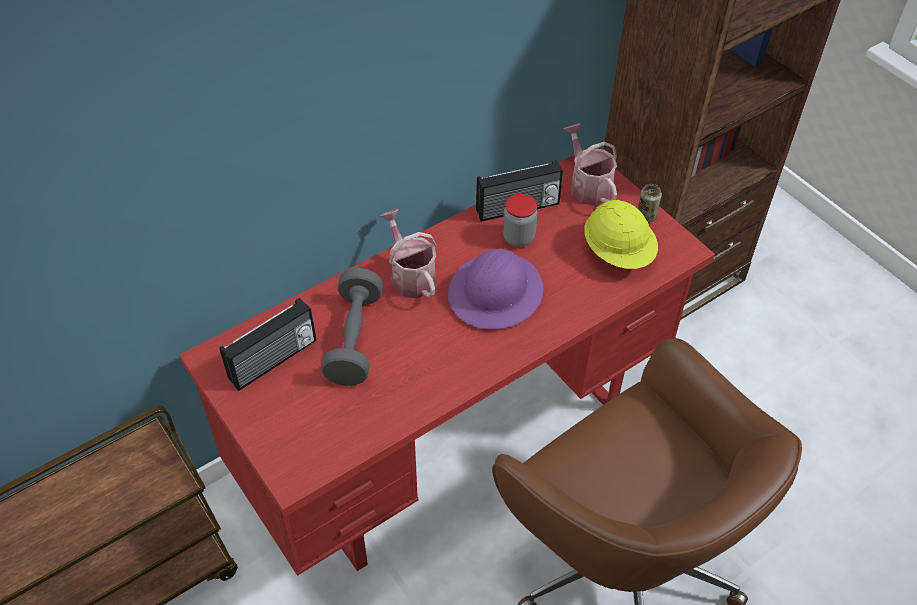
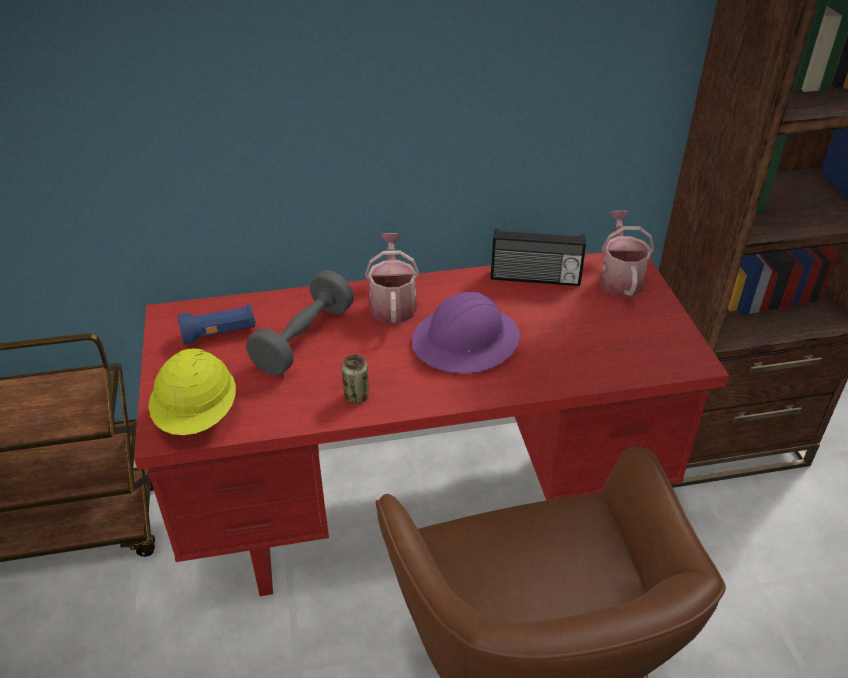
camera: 25 degrees right, 10 degrees down
radio [219,298,316,391] -> blue flashlight [178,304,256,344]
jar [503,194,538,247] -> none
yellow hard hat [584,200,658,269] -> yellow hard hat moved to [149,348,236,435]
can [638,184,662,223] -> can moved to [342,354,369,403]

